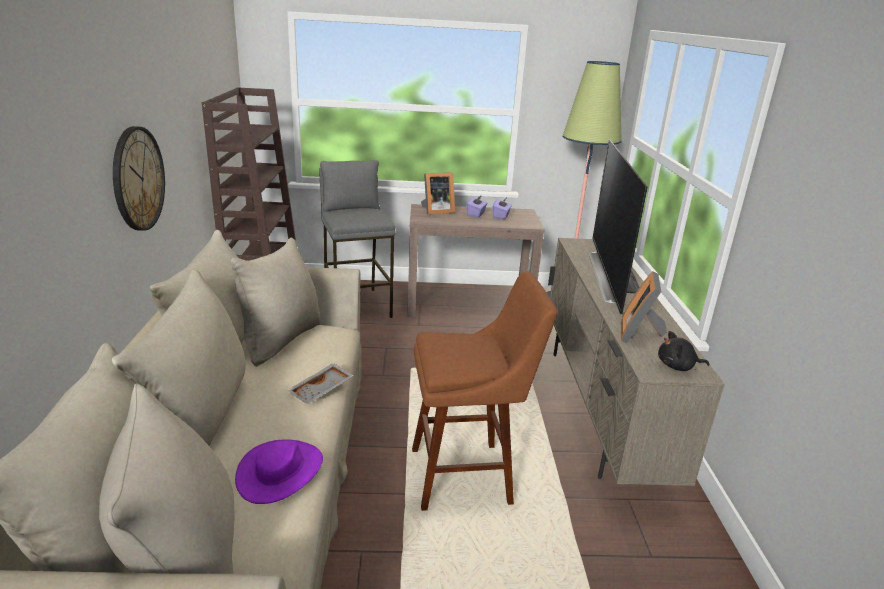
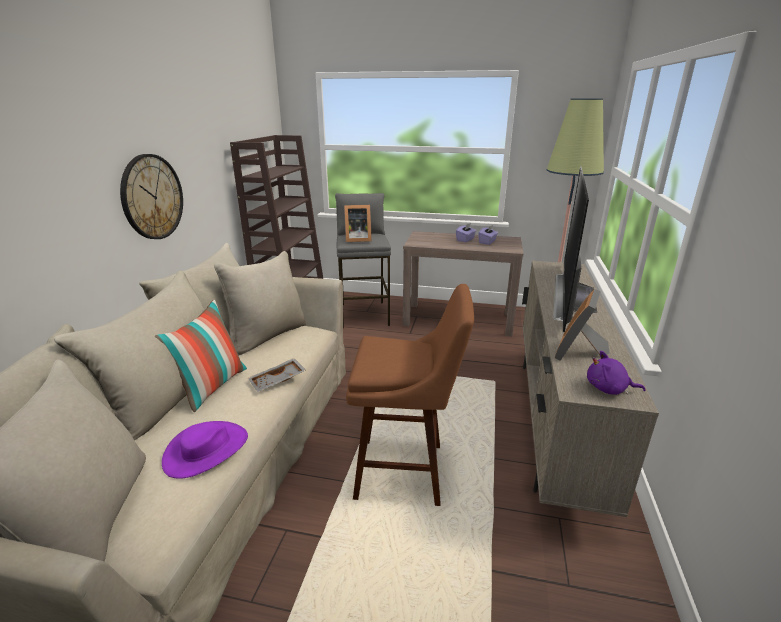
camera: 15 degrees right, 0 degrees up
picture frame [421,172,455,215] -> picture frame moved to [344,205,372,242]
black plush toy [658,331,709,371] -> purple plush toy [587,351,646,395]
none -> pillow [155,300,247,412]

